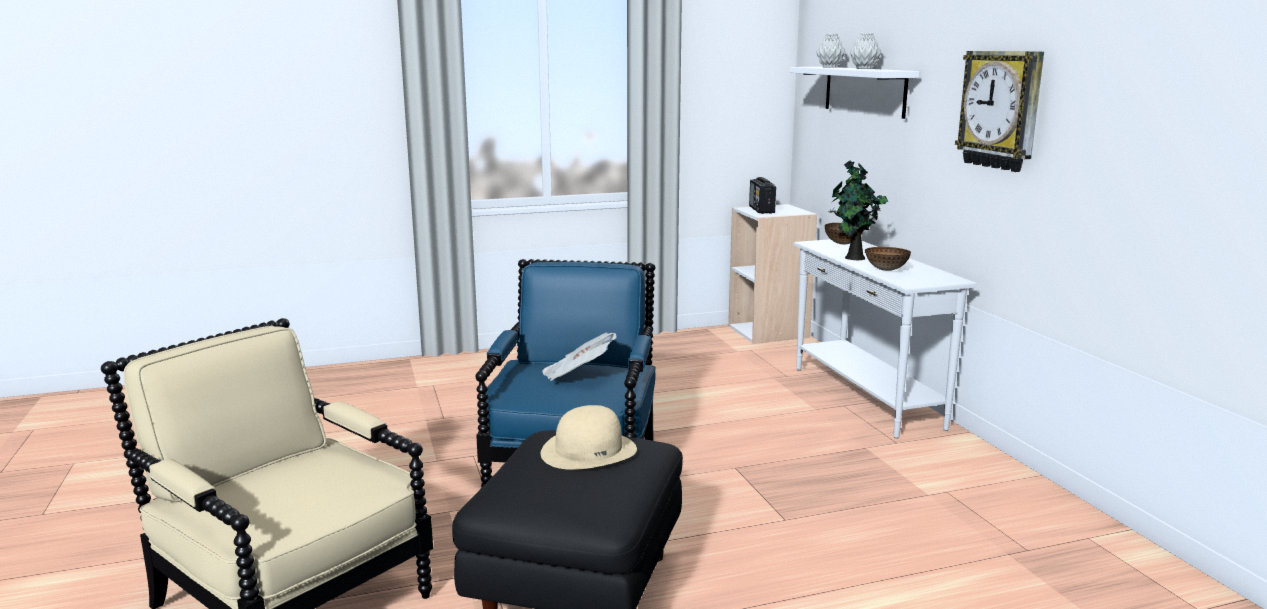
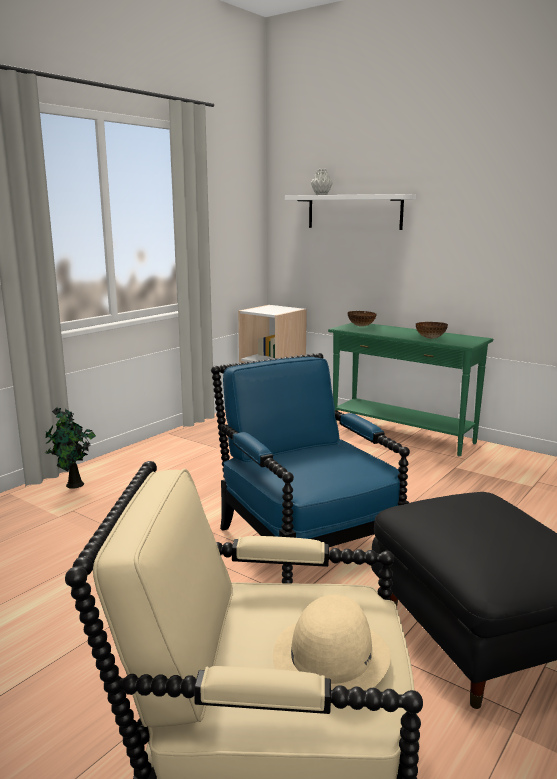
camera: 35 degrees left, 0 degrees up
beige hat [541,405,637,470] -> beige hat moved to [273,594,391,691]
newspaper [542,333,617,381] -> none
radio [749,177,776,214] -> none
white console table [793,239,977,439] -> green console table [328,323,493,457]
potted plant [828,160,889,260] -> potted plant moved to [45,407,96,489]
grey vase [850,33,881,69] -> none
wall clock [955,51,1044,172] -> none

